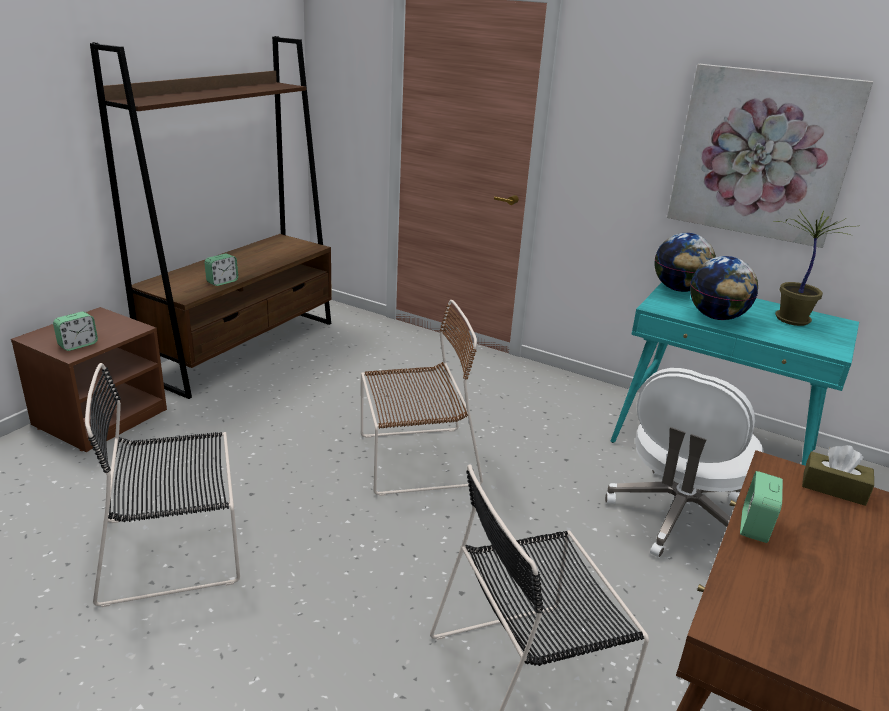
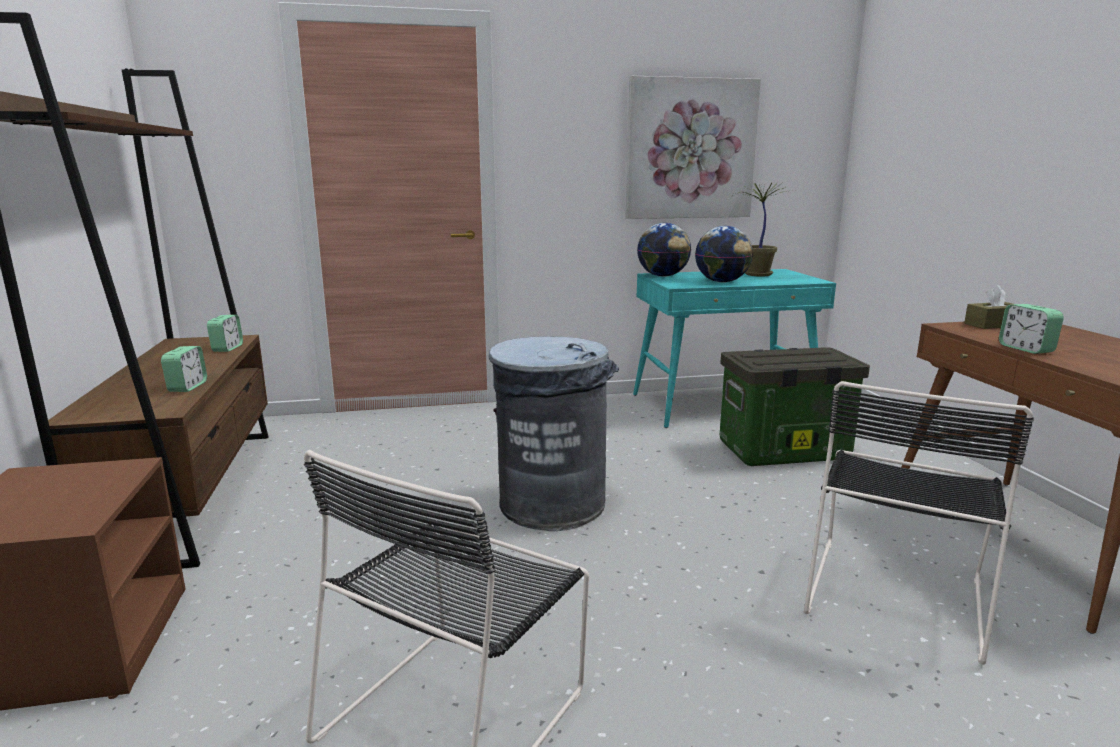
camera: 40 degrees left, 10 degrees down
alarm clock [53,312,98,351] -> alarm clock moved to [207,315,243,352]
brown chair [361,300,483,496] -> grey trash can [489,336,619,531]
white office chair [605,368,764,558] -> storage box [720,347,870,466]

